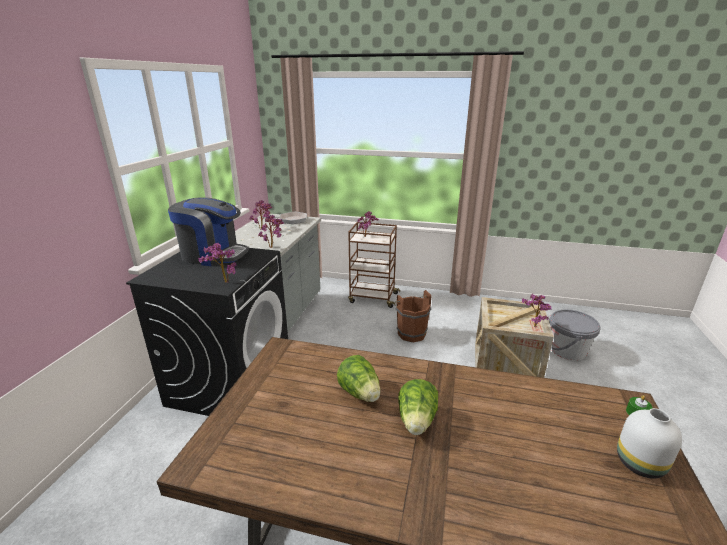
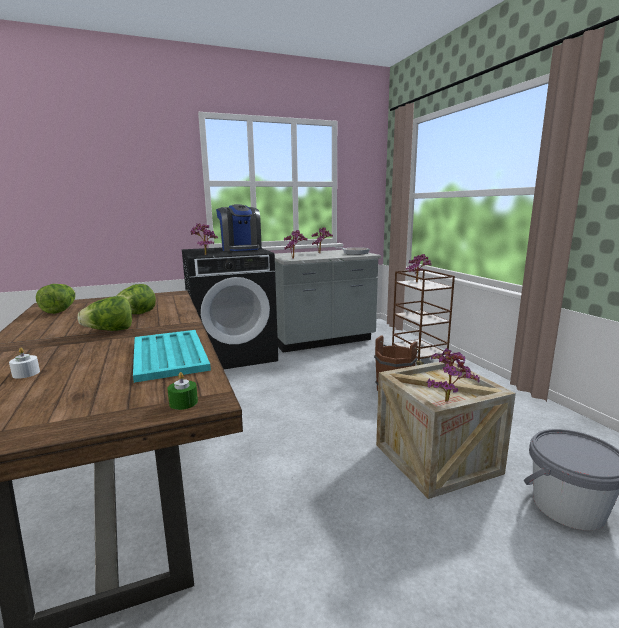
camera: 55 degrees right, 10 degrees down
white vase [617,408,682,479] -> none
none -> white candle [9,348,40,379]
none -> lettuce [36,284,76,314]
none -> turquoise tray [133,330,211,383]

